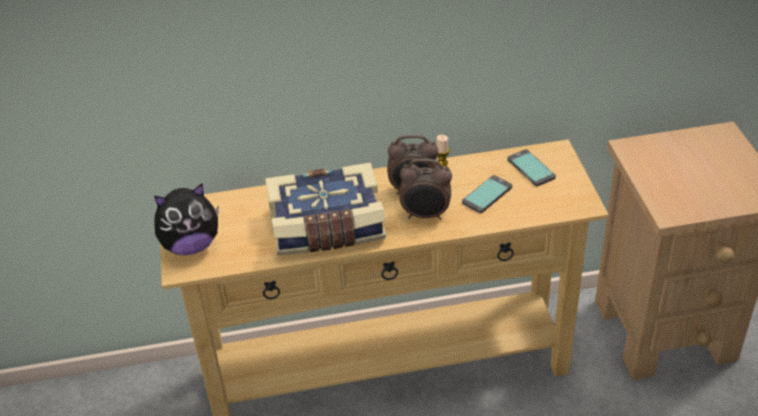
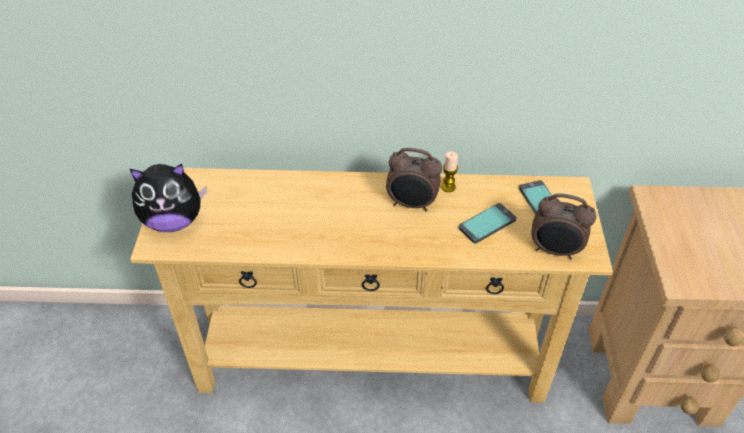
camera: 10 degrees right, 5 degrees up
book [265,163,386,256] -> none
alarm clock [399,159,452,220] -> alarm clock moved to [532,194,596,259]

